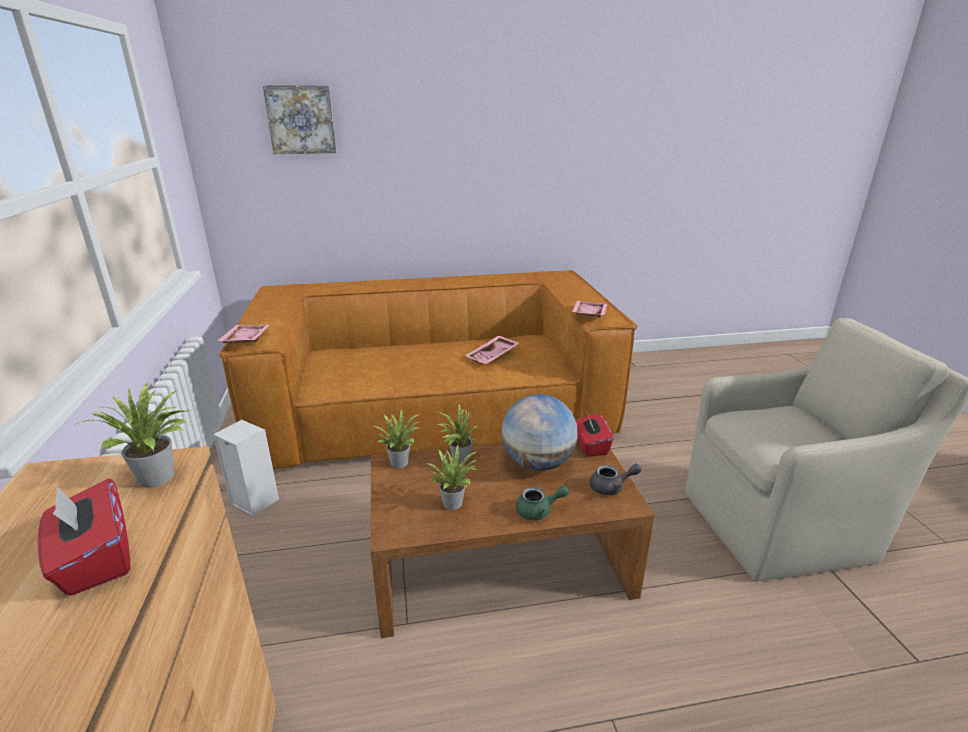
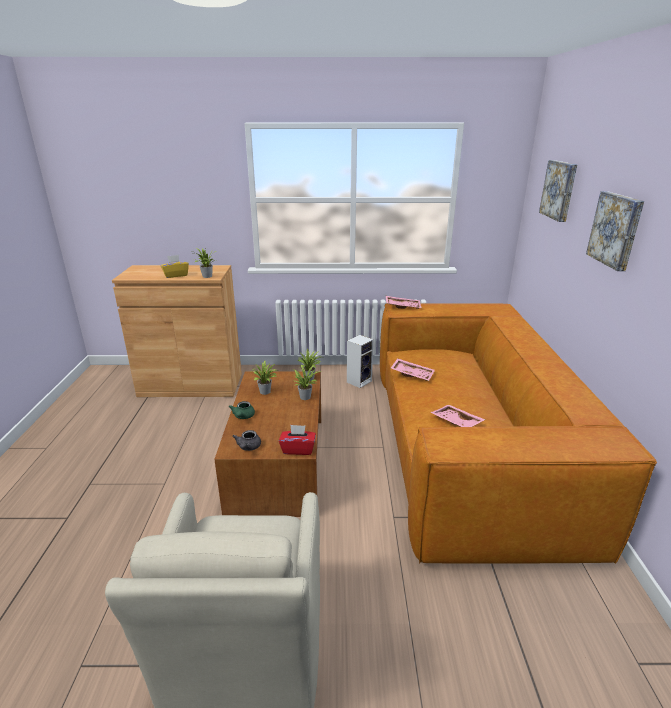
camera: 100 degrees right, 0 degrees up
red tissue box [38,479,130,596] -> yellow tissue box [161,255,189,278]
globe [501,394,578,471] -> none
pink tray [572,301,607,318] -> pink tray moved to [391,358,435,381]
none -> picture [586,191,644,271]

